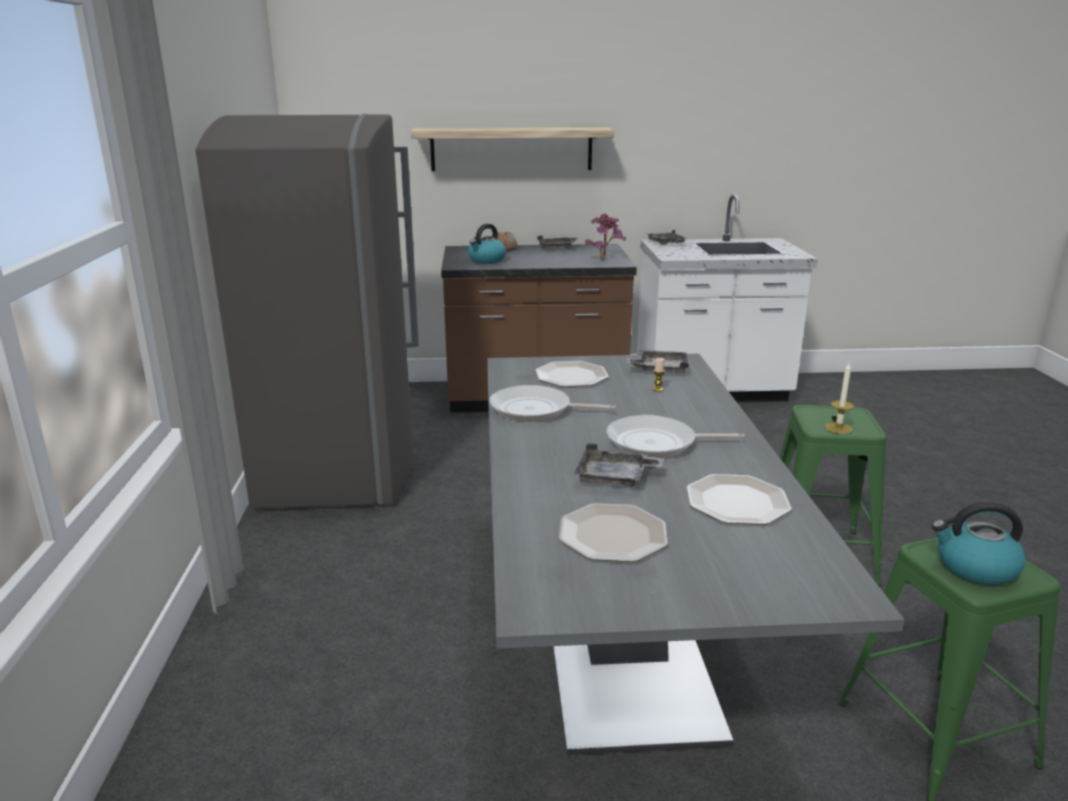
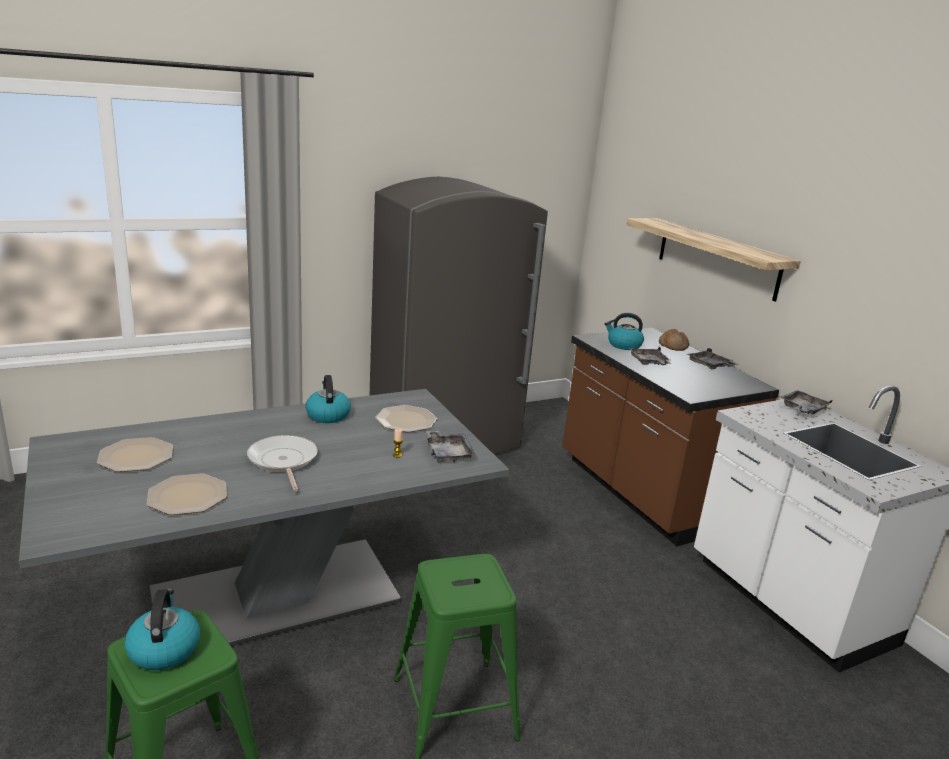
camera: 65 degrees right, 0 degrees up
frying pan [489,385,615,422] -> kettle [306,375,351,423]
grey tray [574,443,664,487] -> grey tray moved to [629,347,671,365]
potted plant [585,214,626,260] -> none
candle [825,363,854,434] -> none

